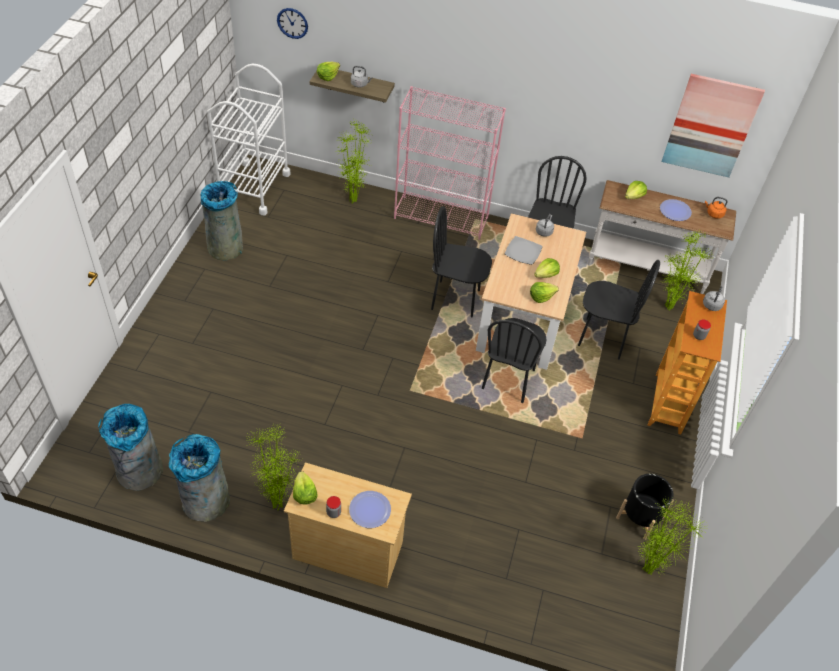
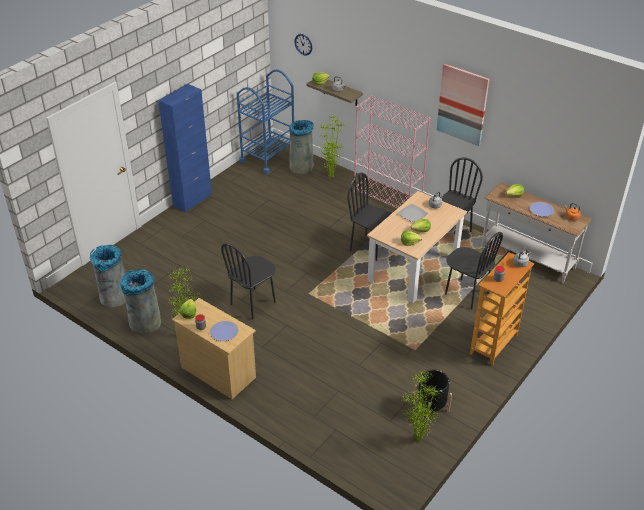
camera: 25 degrees right, 10 degrees down
grey trash can [201,181,243,260] -> grey trash can moved to [289,120,314,174]
white cart [207,64,290,215] -> blue cart [237,69,294,174]
black chair [482,318,547,403] -> black chair moved to [221,243,276,320]
potted plant [660,230,714,311] -> none
picture [662,74,765,178] -> picture moved to [437,64,489,146]
none -> blue cabinet [158,84,212,213]

